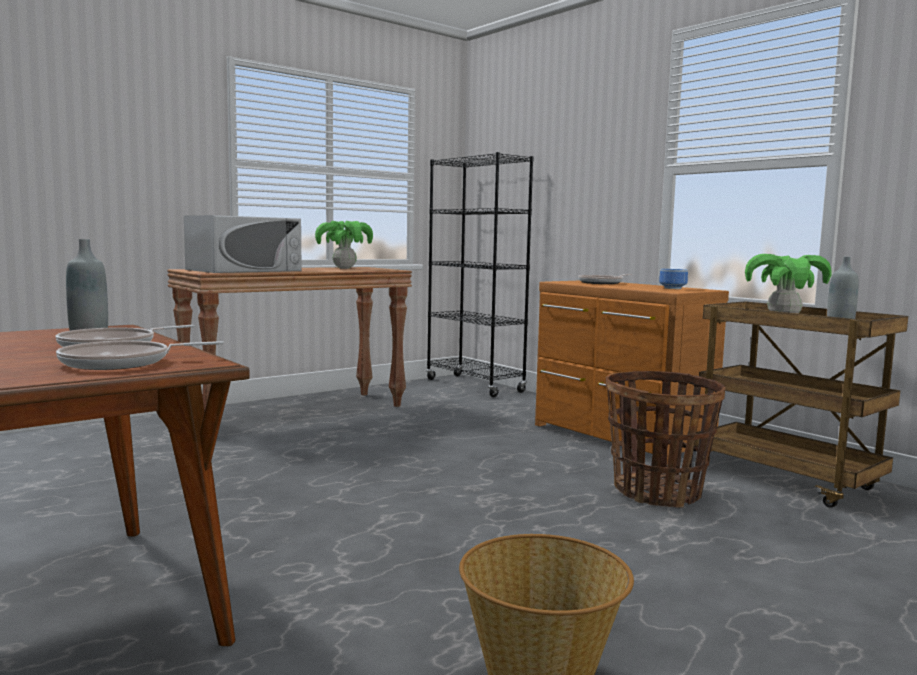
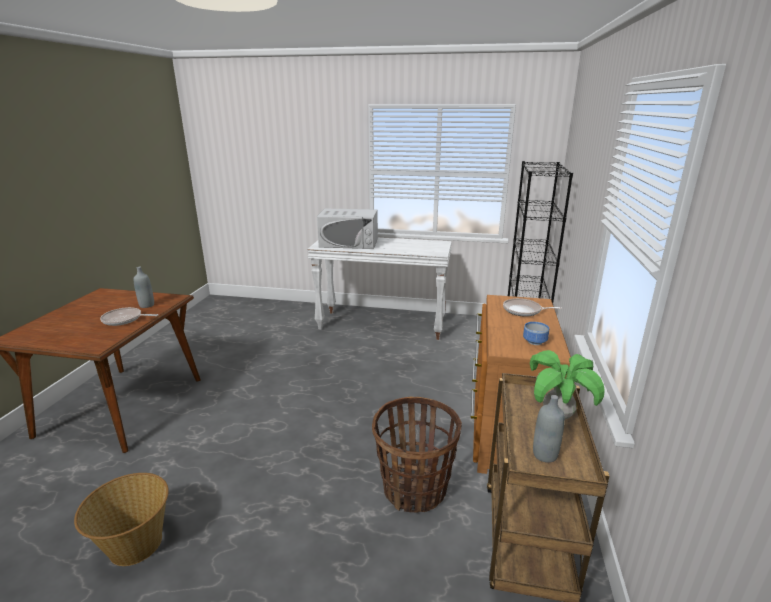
camera: 50 degrees right, 15 degrees up
frying pan [56,341,224,370] -> none
brown console table [167,267,412,412] -> white console table [307,238,452,340]
potted plant [315,221,373,269] -> none

